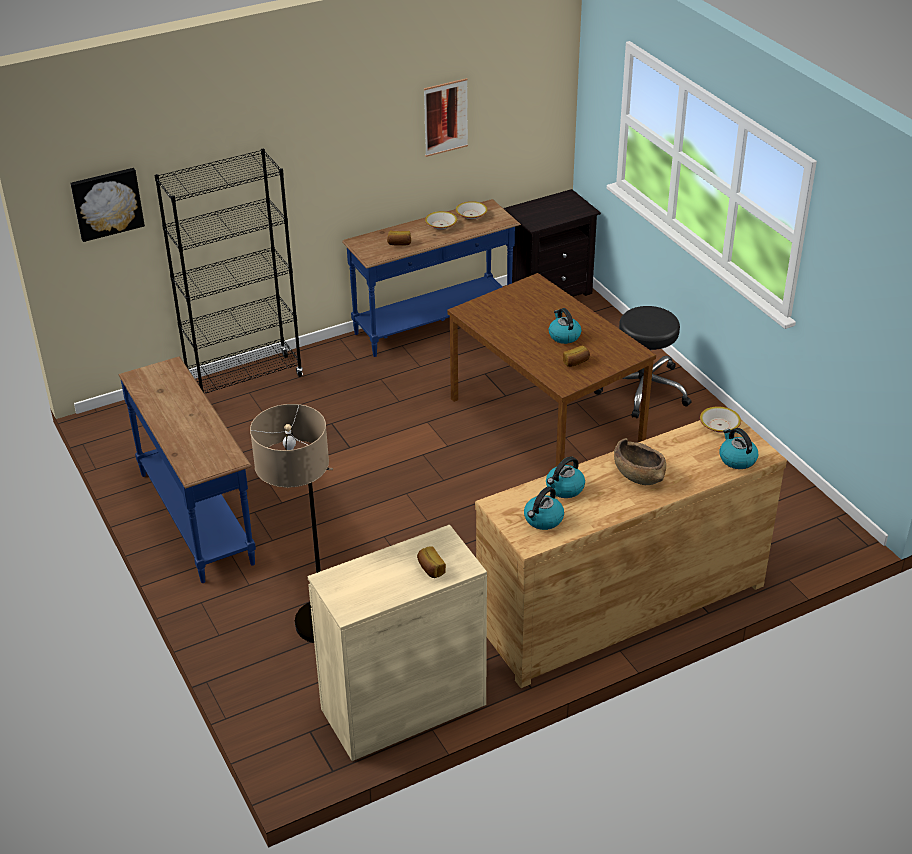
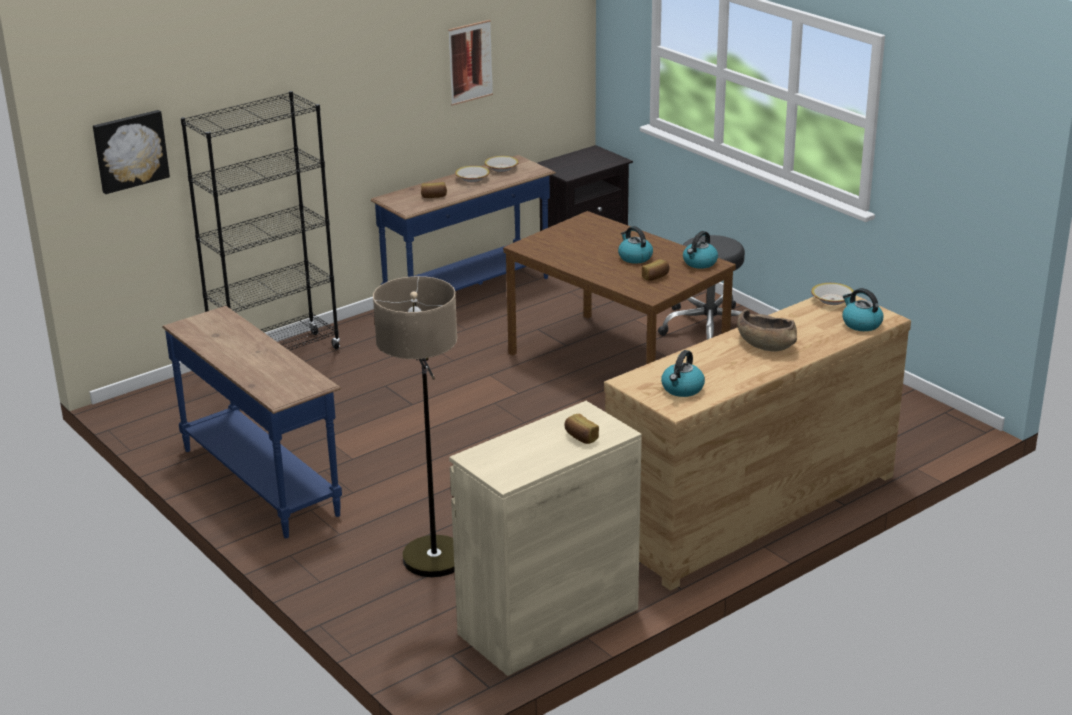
camera: 10 degrees left, 10 degrees down
kettle [546,457,585,498] -> kettle moved to [683,231,718,269]

